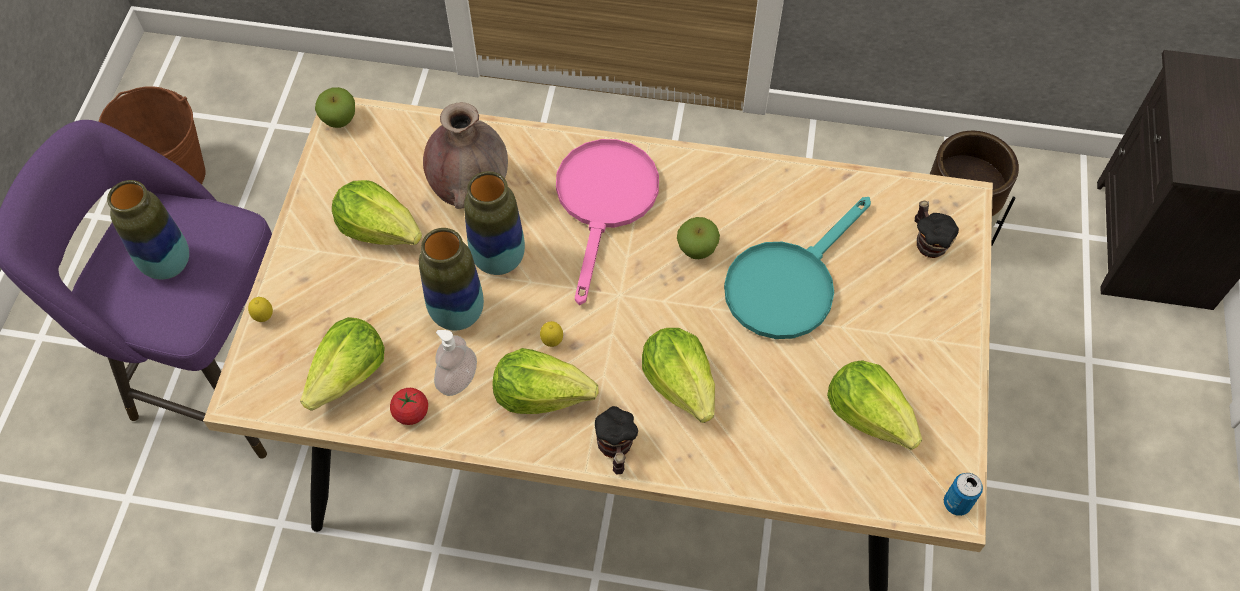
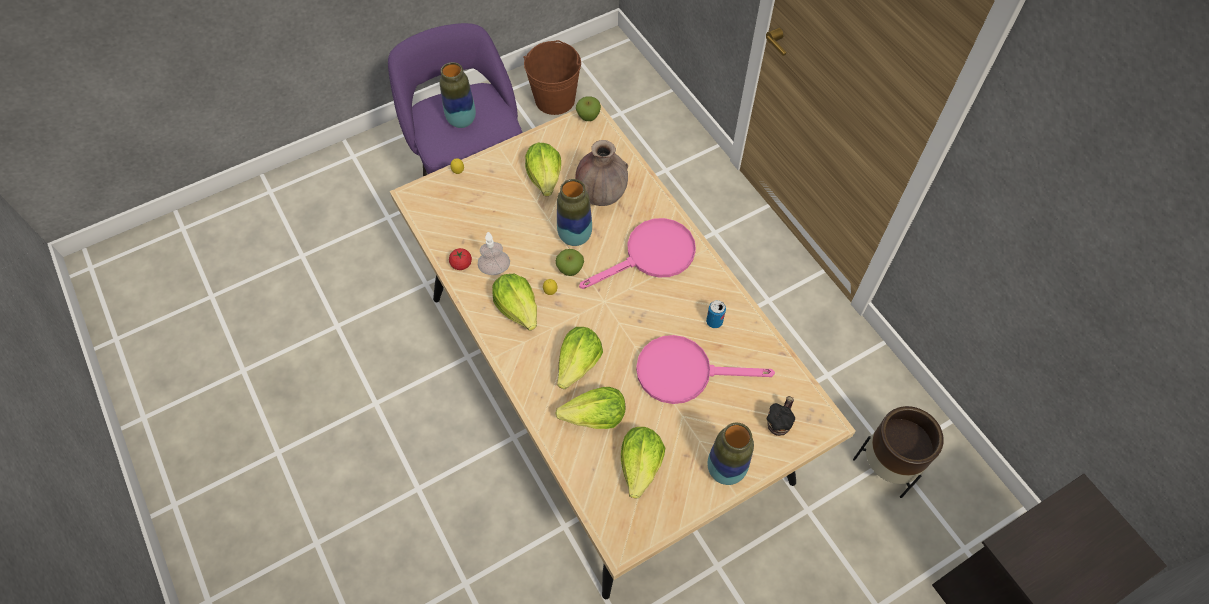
camera: 50 degrees right, 0 degrees up
lettuce [300,317,385,411] -> lettuce moved to [555,387,625,429]
vase [419,228,484,331] -> vase moved to [707,423,754,485]
mug [595,406,638,475] -> none
apple [677,217,720,259] -> apple moved to [556,249,584,276]
turquoise frying pan [724,197,871,339] -> pink frying pan [636,335,775,404]
can [944,473,983,516] -> can moved to [706,300,726,328]

